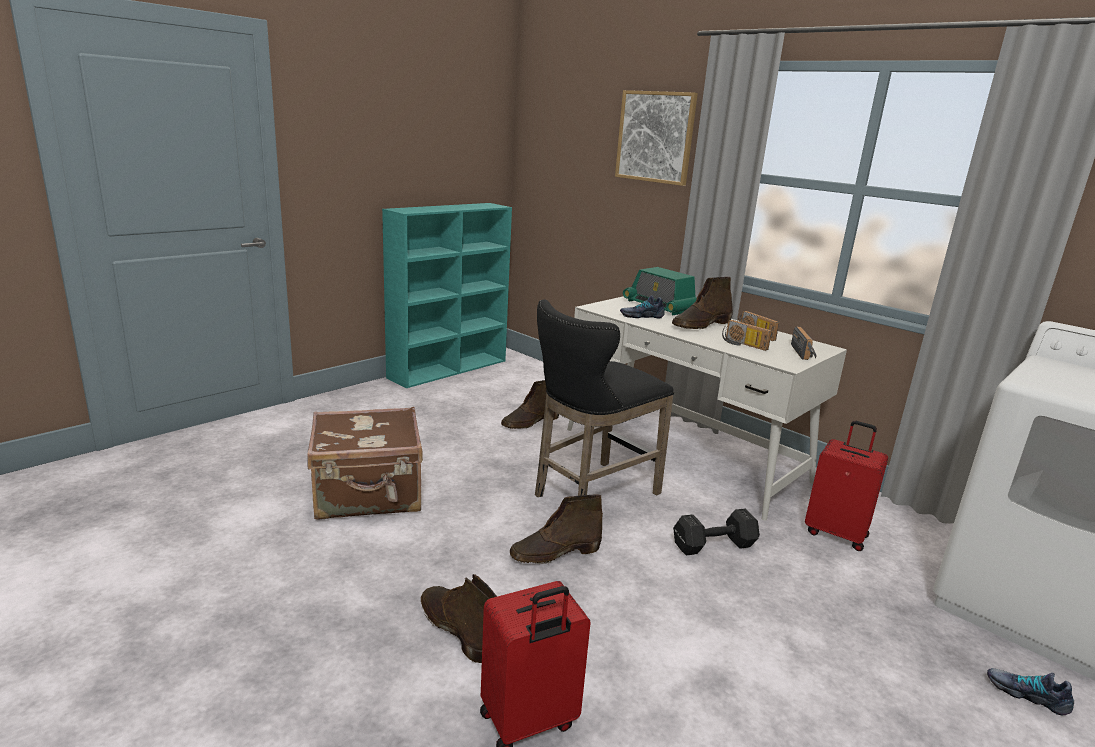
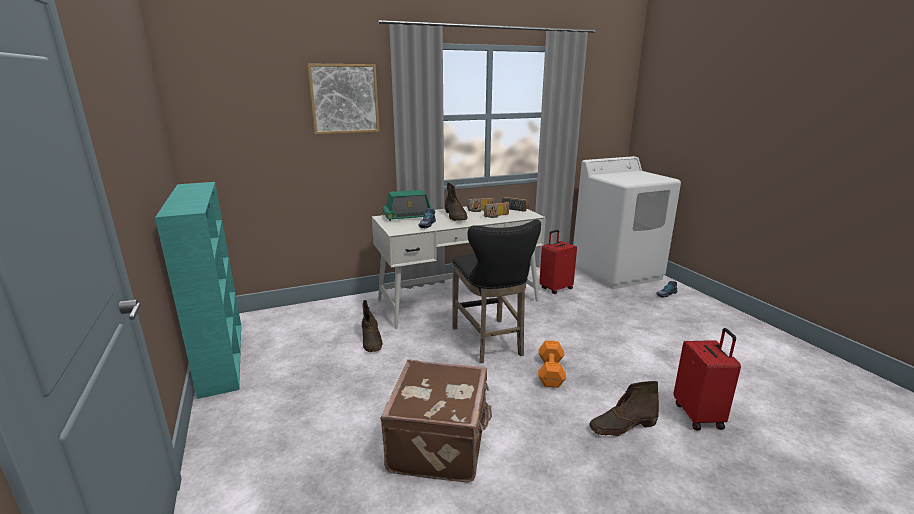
camera: 65 degrees left, 0 degrees up
brown boot [510,495,603,564] -> orange dumbbell [538,340,566,388]
black dumbbell [673,509,760,555] -> none

